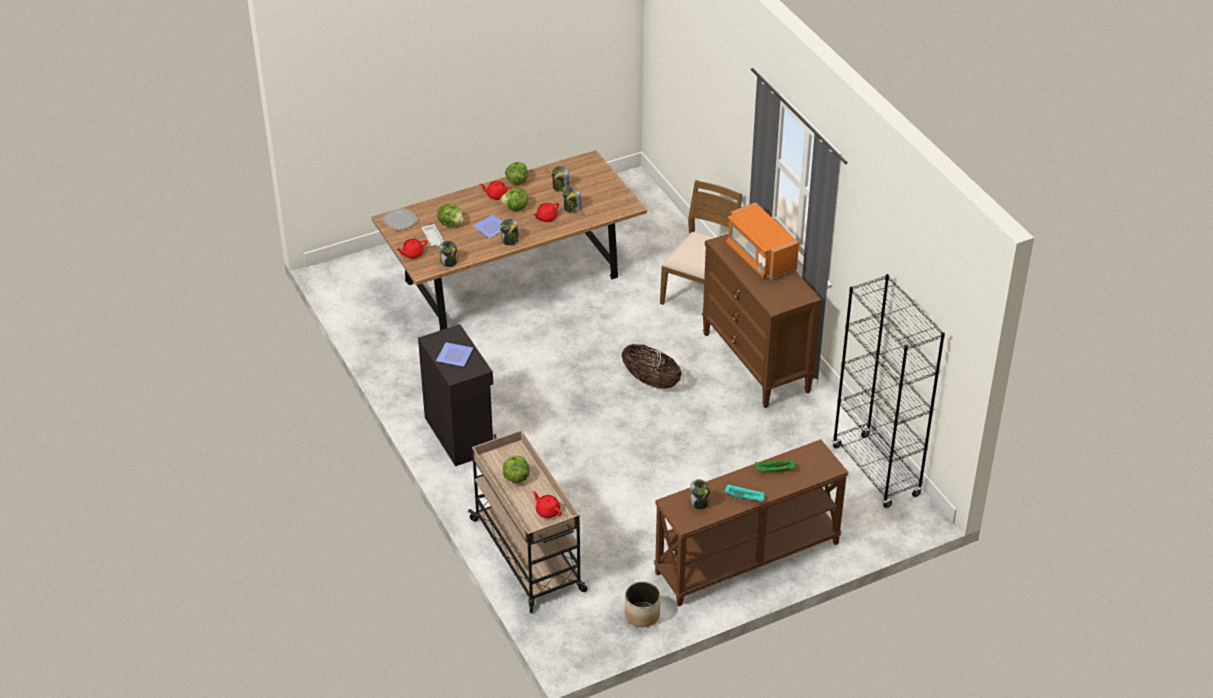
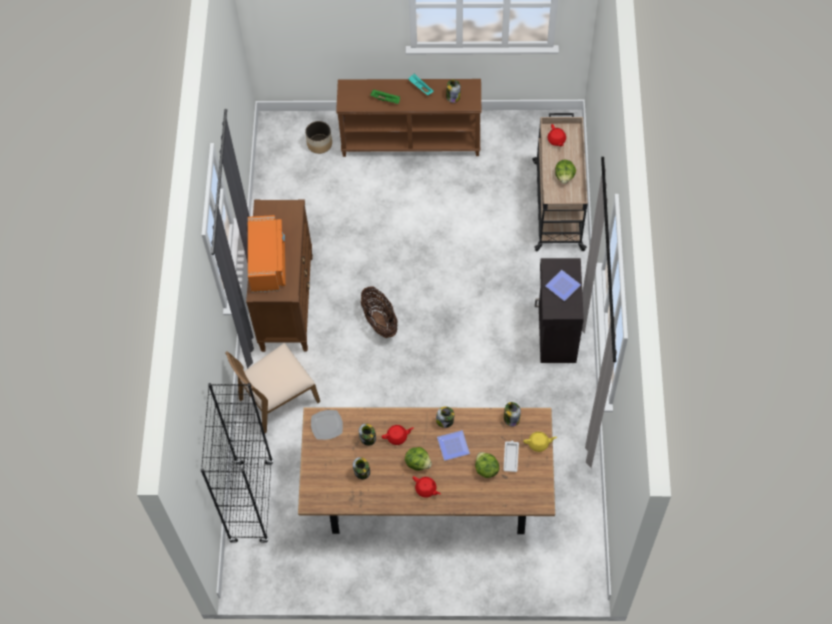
camera: 150 degrees left, 20 degrees up
plate [382,208,418,231] -> plate moved to [311,410,343,440]
red teapot [396,239,427,259] -> yellow teapot [523,432,557,452]
lettuce [505,162,528,185] -> none
planter [625,582,660,627] -> planter moved to [305,121,332,154]
black bookcase [832,274,945,508] -> black bookcase moved to [201,383,274,543]

